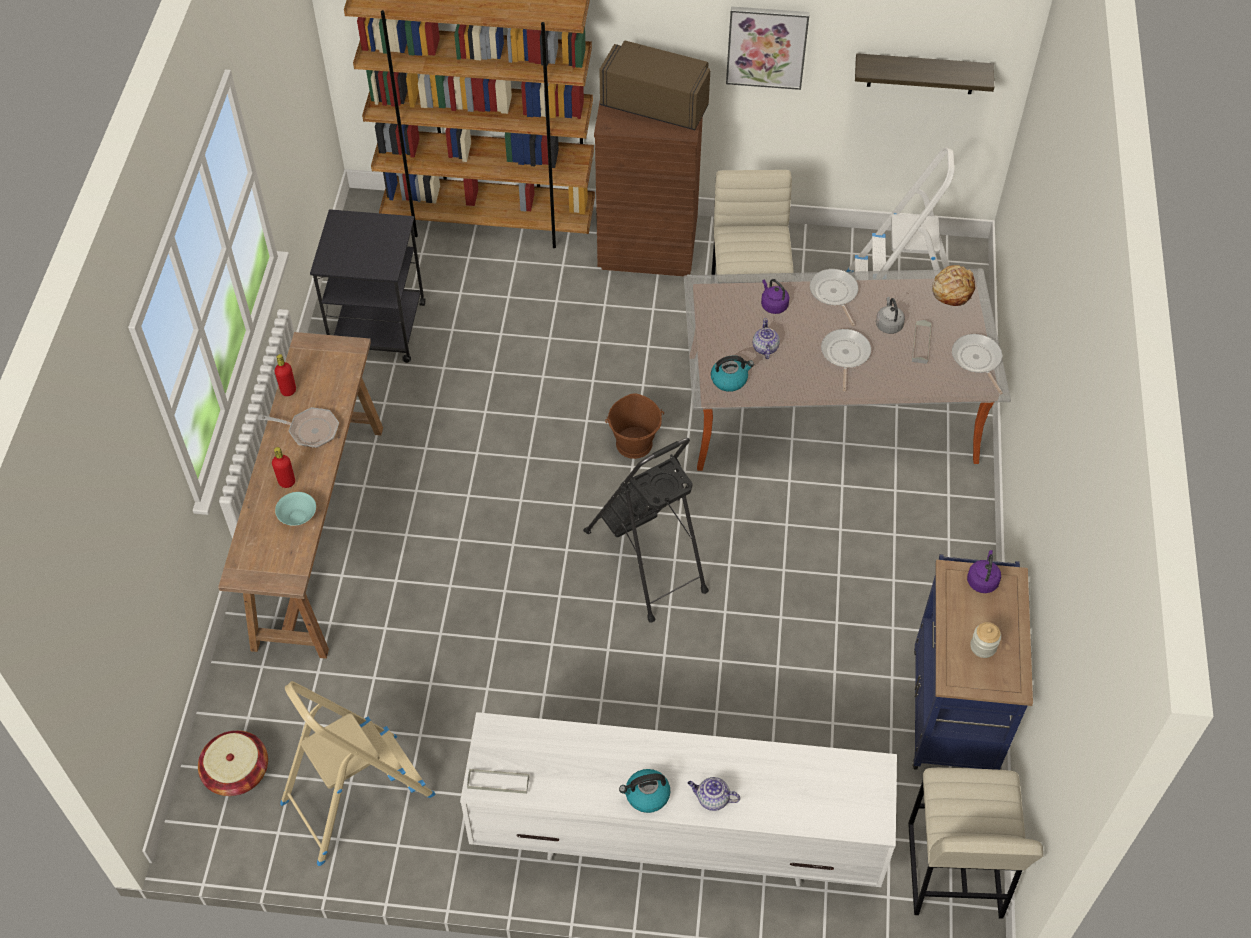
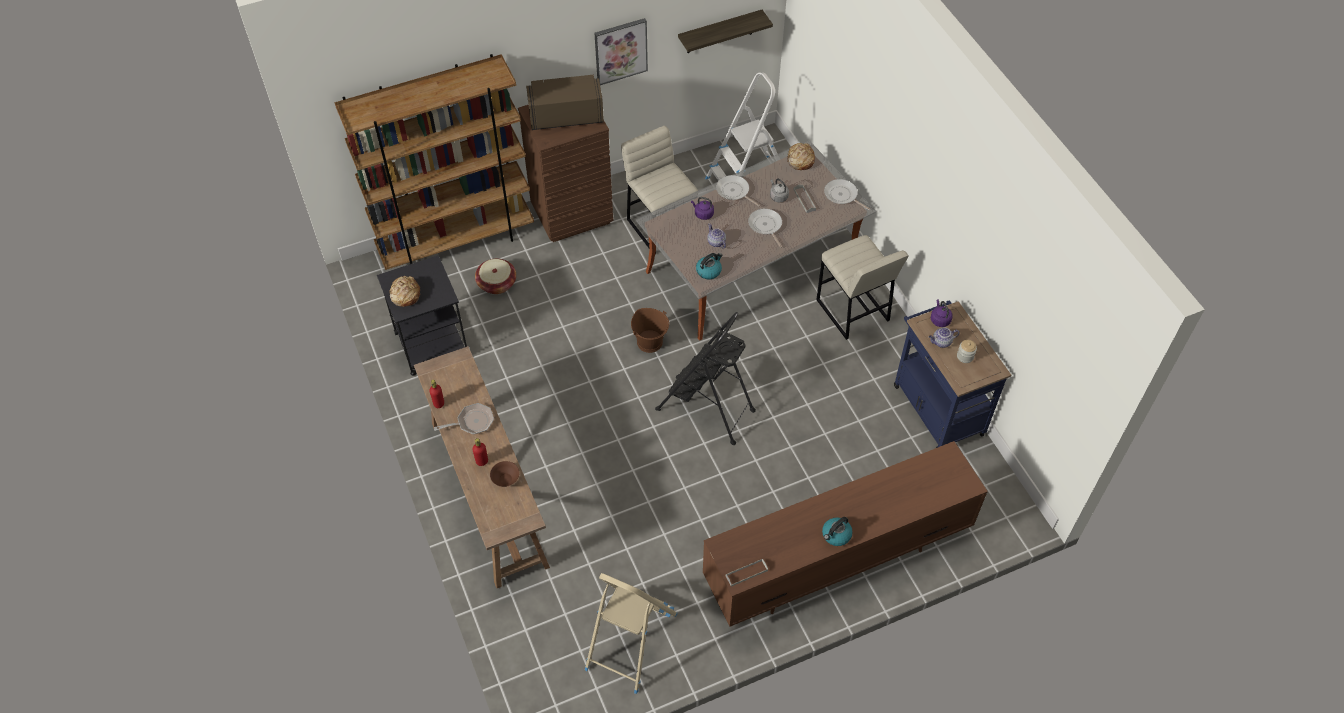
camera: 30 degrees left, 0 degrees up
basket [198,730,268,796] -> basket moved to [475,258,516,294]
turquoise bowl [275,492,316,526] -> brown bowl [490,461,520,487]
white cabinet [460,712,897,887] -> brown cabinet [703,441,988,627]
teapot [688,777,740,811] -> teapot moved to [929,327,959,348]
beige chair [908,768,1044,919] -> beige chair moved to [816,235,909,340]
none -> bread [389,276,421,307]

